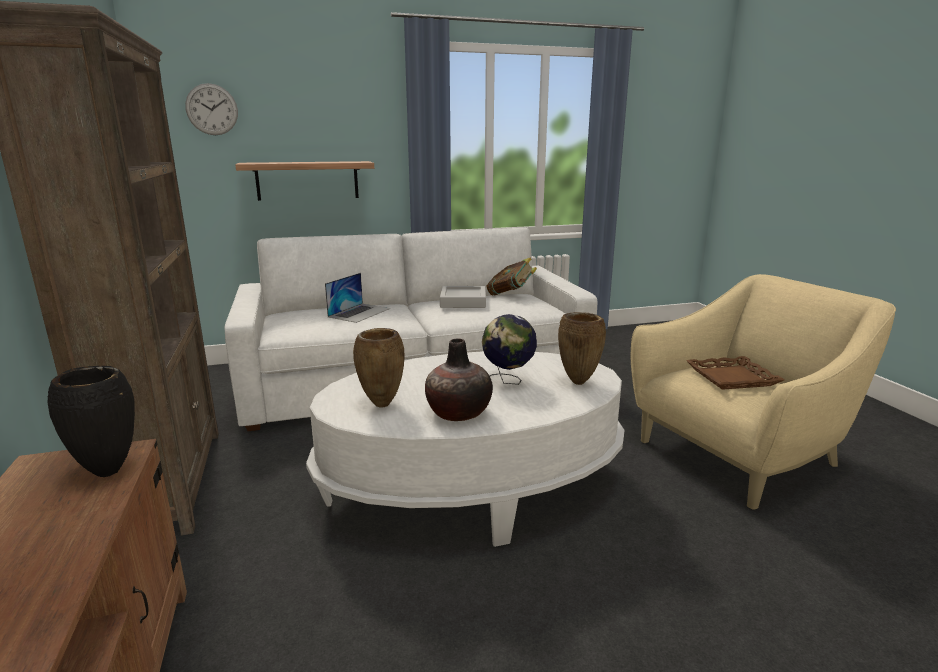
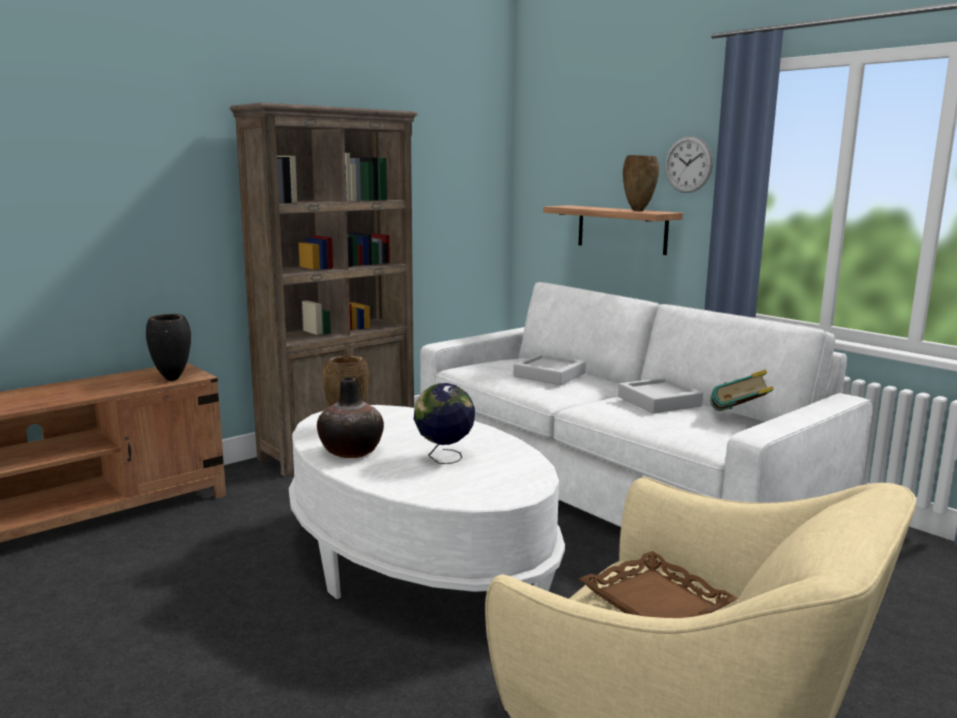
camera: 65 degrees right, 5 degrees down
wall clock [185,83,238,135] -> wall clock moved to [665,136,713,193]
laptop [325,273,390,323] -> grey tray [513,354,586,385]
brown vase [558,312,606,385] -> brown vase moved to [623,155,659,211]

